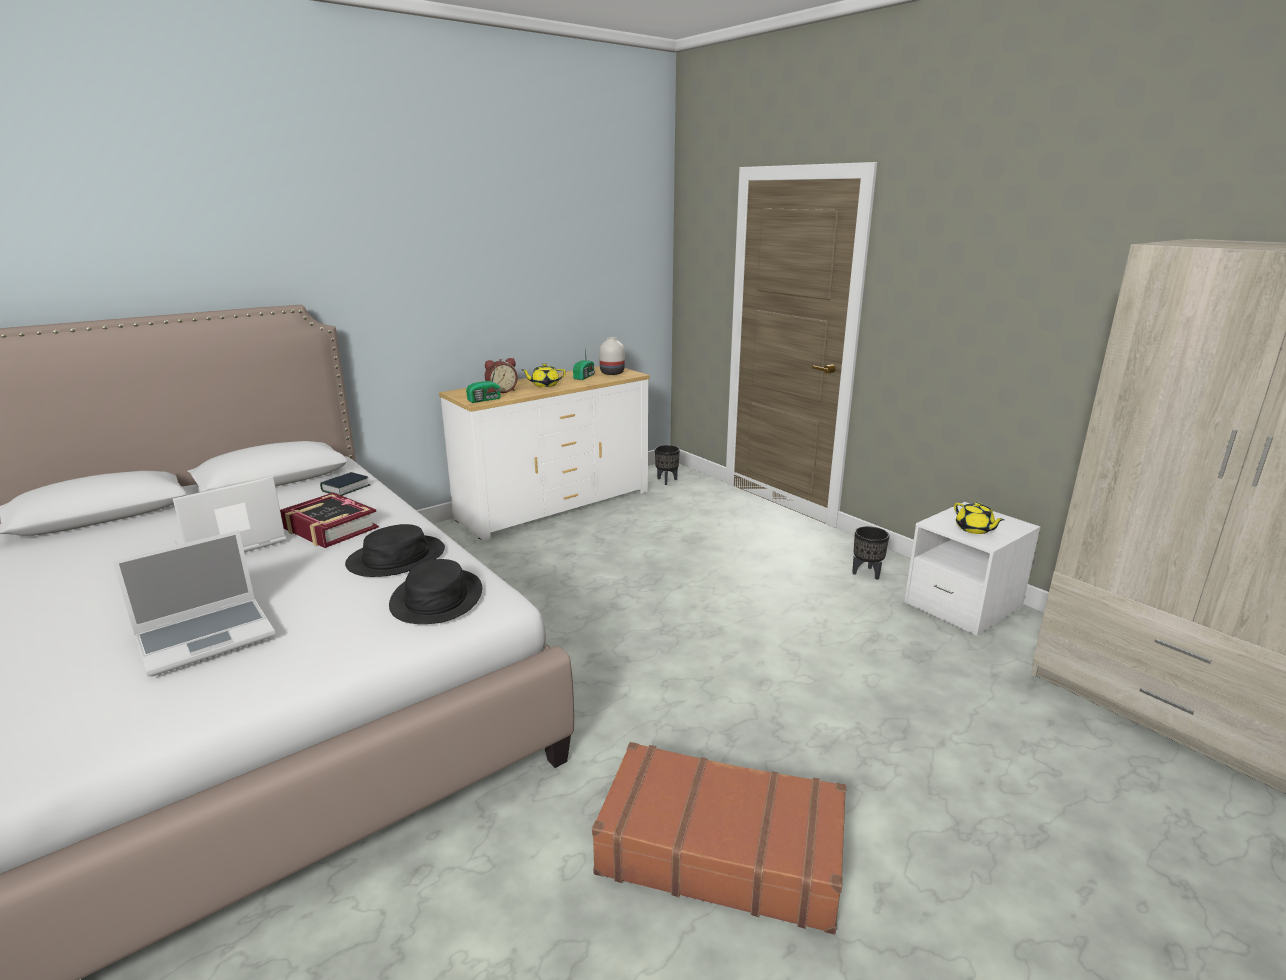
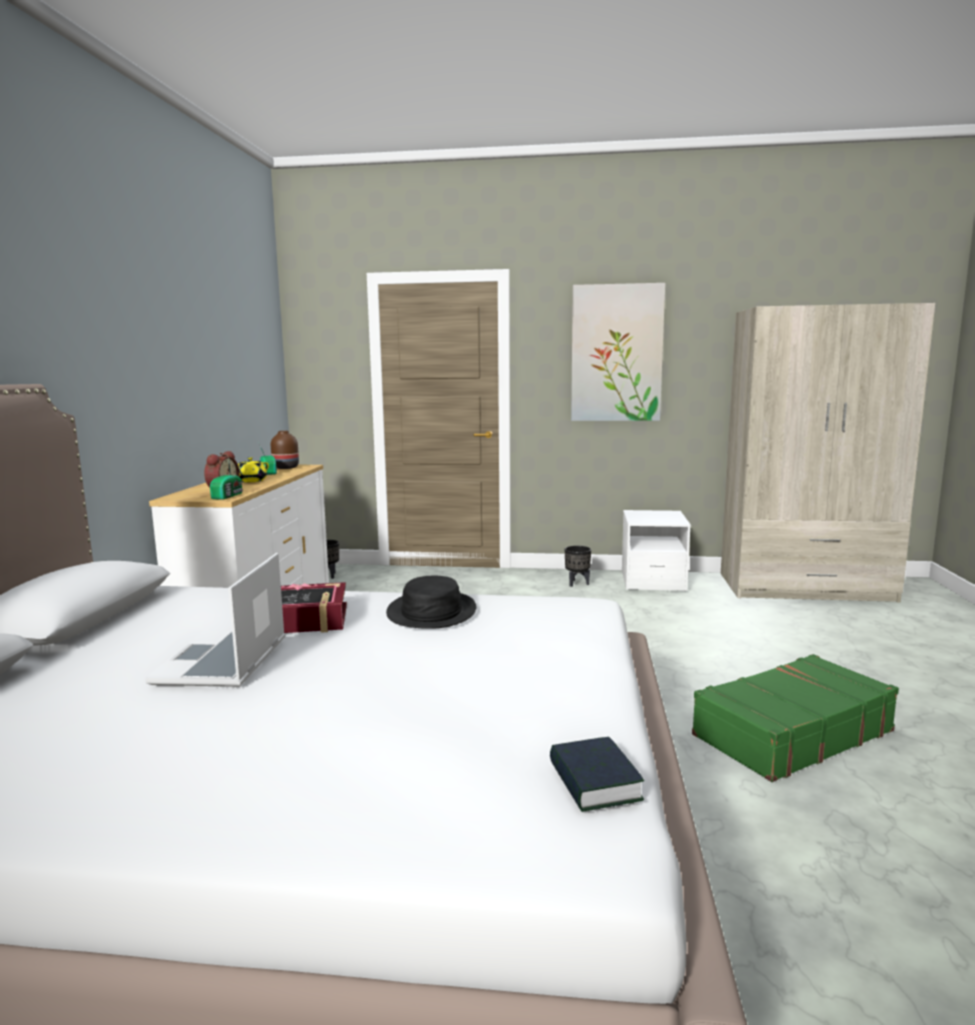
camera: 45 degrees left, 10 degrees down
laptop [113,530,275,676] -> none
book [320,472,370,496] -> book moved to [550,737,644,812]
black hat [389,559,482,624] -> none
brown suitcase [592,742,846,935] -> green suitcase [692,654,899,782]
white vase [599,337,625,375] -> brown vase [271,431,299,469]
yellow teapot [954,502,1004,534] -> none
none -> picture [571,283,665,421]

